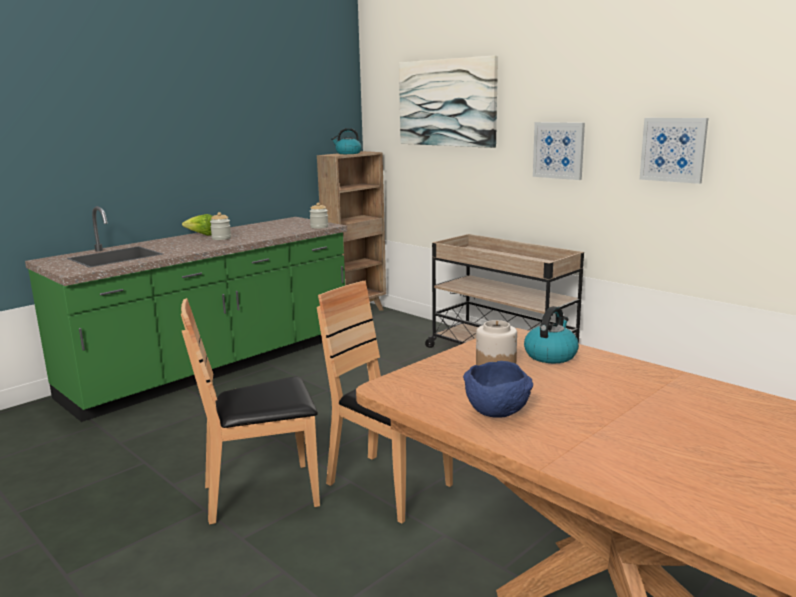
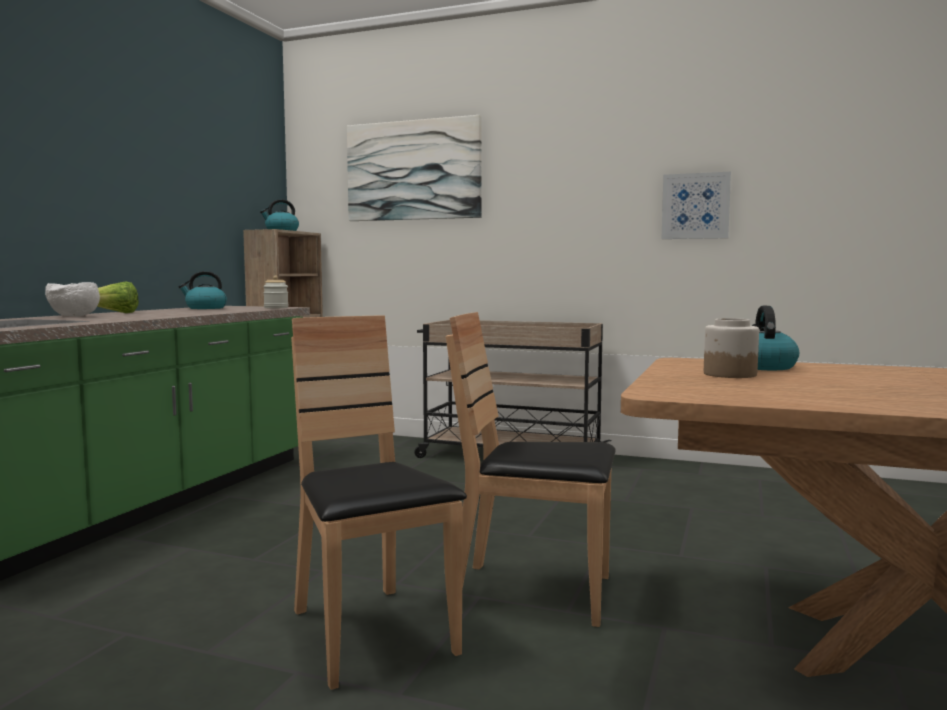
camera: 25 degrees left, 10 degrees down
brown chair [181,298,320,524] -> brown chair turned 105 degrees clockwise [291,315,467,690]
jar [210,212,231,240] -> none
blue bowl [463,361,533,418] -> none
picture [533,122,585,180] -> none
none -> white bowl [45,282,100,316]
none -> kettle [178,271,227,309]

